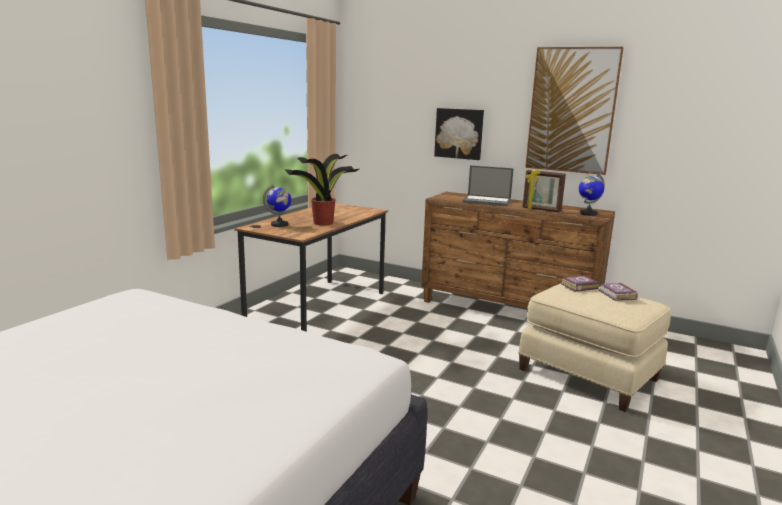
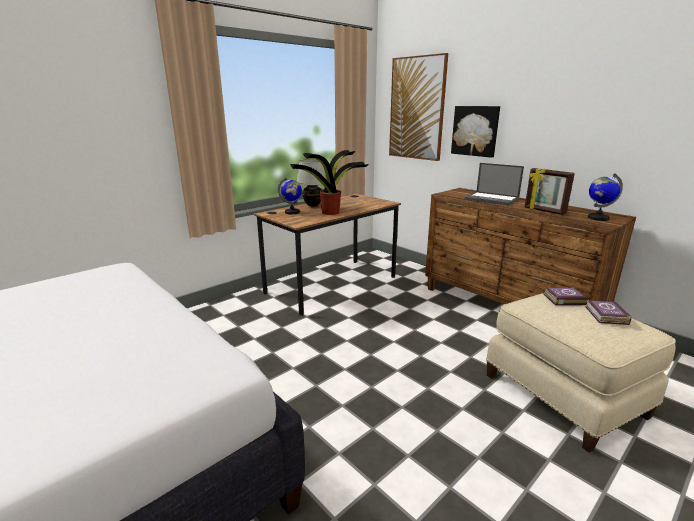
camera: 20 degrees right, 5 degrees up
picture [525,47,624,175] -> picture moved to [389,53,448,161]
none -> white table lamp [297,159,326,207]

